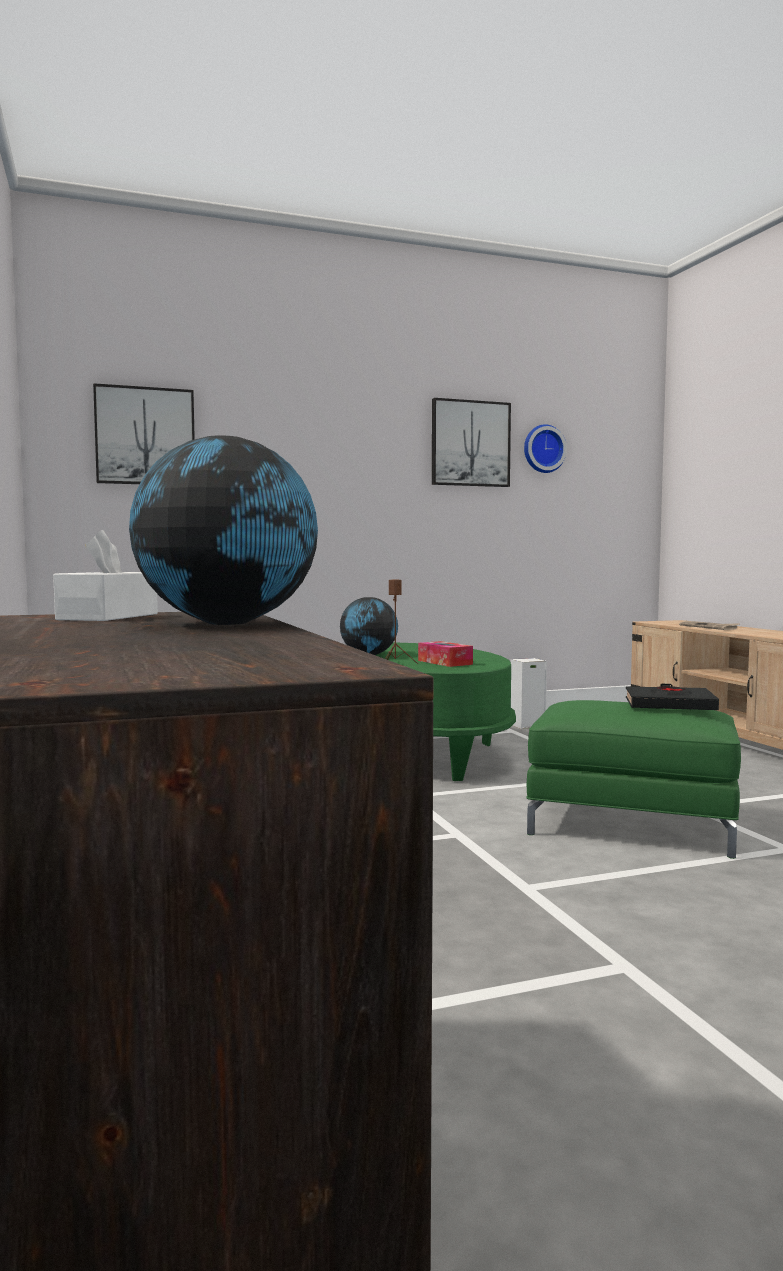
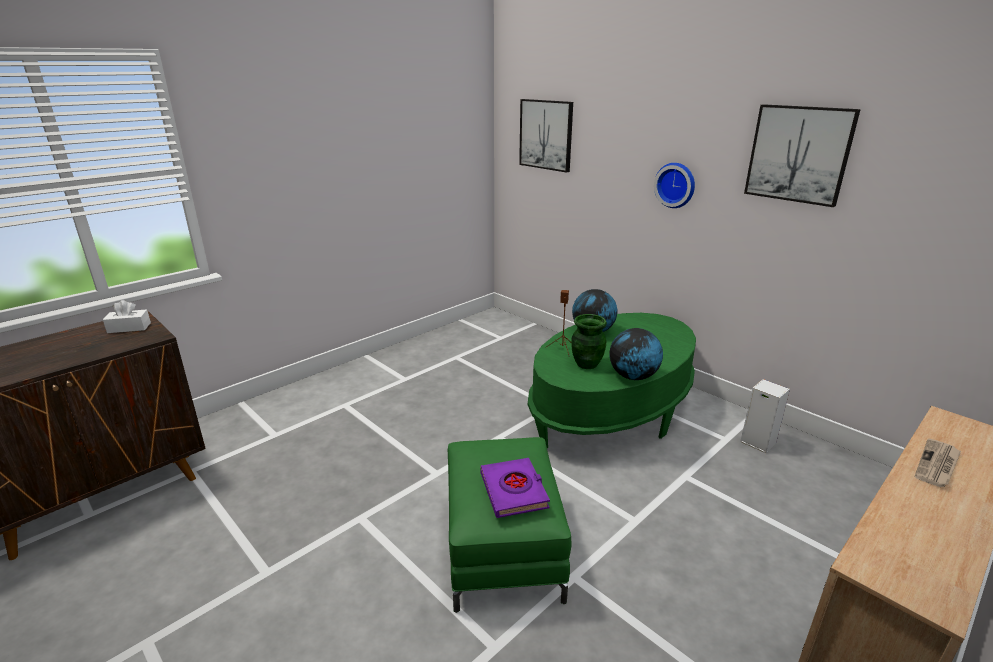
camera: 65 degrees right, 20 degrees up
globe [129,435,318,625] -> globe moved to [609,328,663,380]
tissue box [418,641,473,667] -> green vase [571,314,607,369]
wall clock [524,424,567,473] -> wall clock moved to [654,163,695,208]
black book [626,684,719,710] -> purple book [480,458,550,518]

